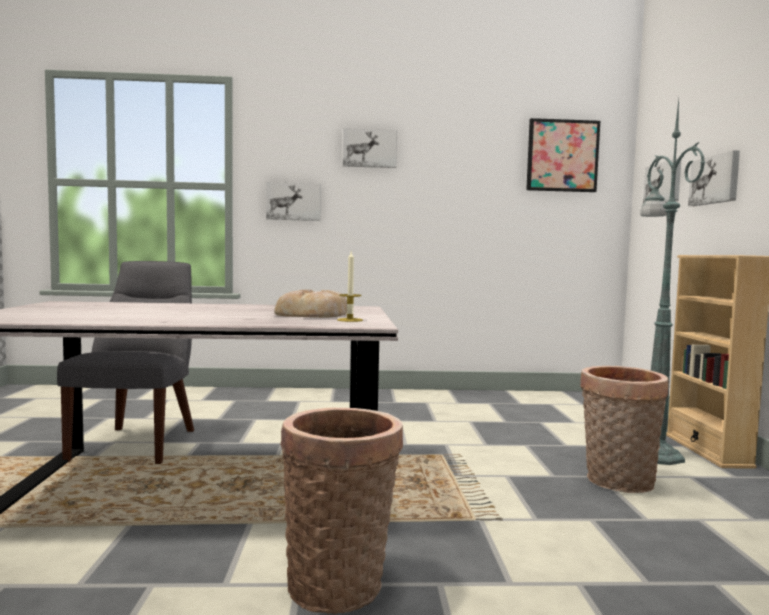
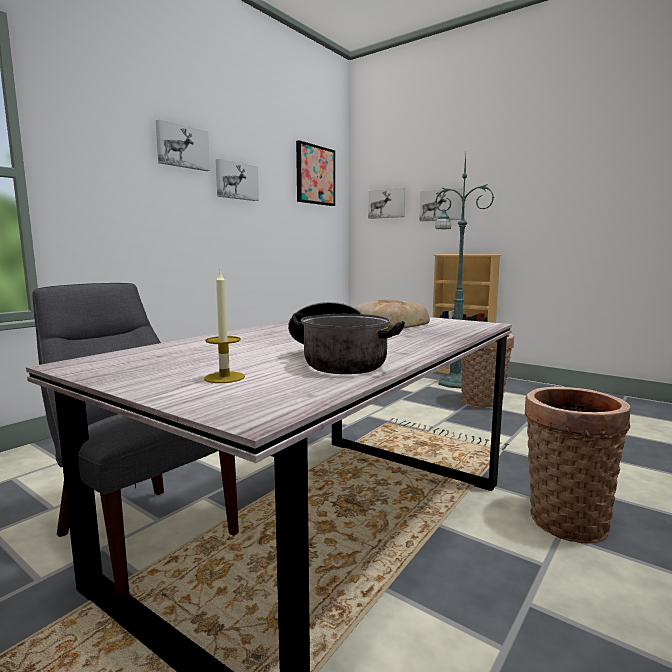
camera: 50 degrees left, 5 degrees up
picture [266,182,321,221] -> picture moved to [216,159,259,201]
candle [337,252,363,322] -> candle moved to [204,272,245,383]
none -> cooking pot [288,302,405,374]

